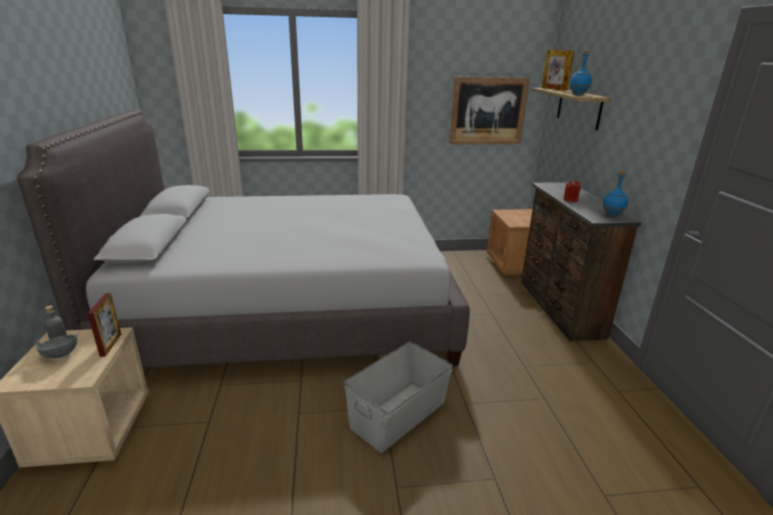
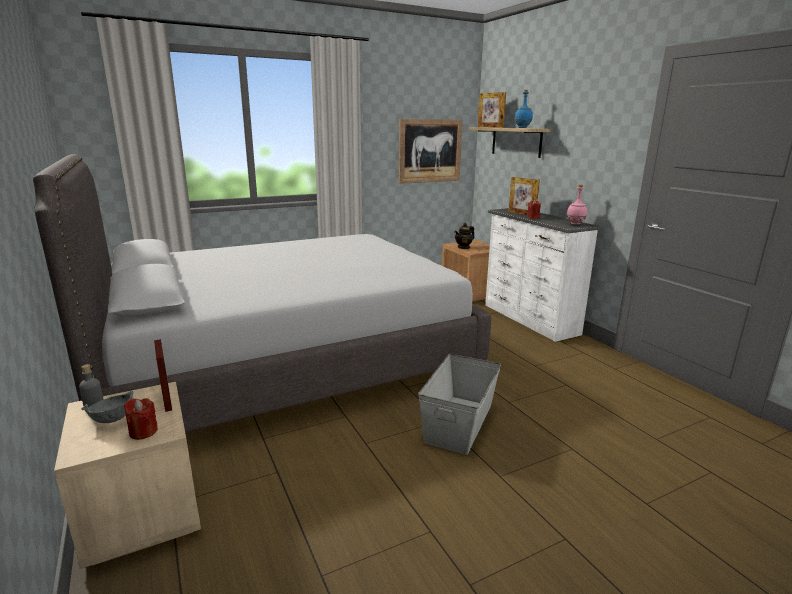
camera: 20 degrees left, 5 degrees down
brown dresser [521,182,641,342] -> white dresser [485,208,601,342]
blue bottle [602,171,628,217] -> pink bottle [567,185,587,225]
none -> red candle [124,398,158,440]
none -> teapot [454,223,474,249]
none -> picture frame [509,177,540,215]

